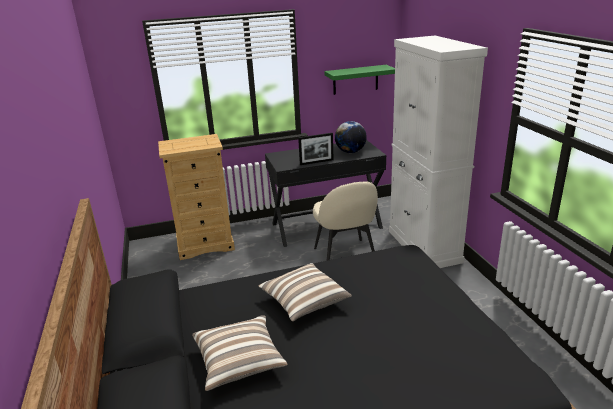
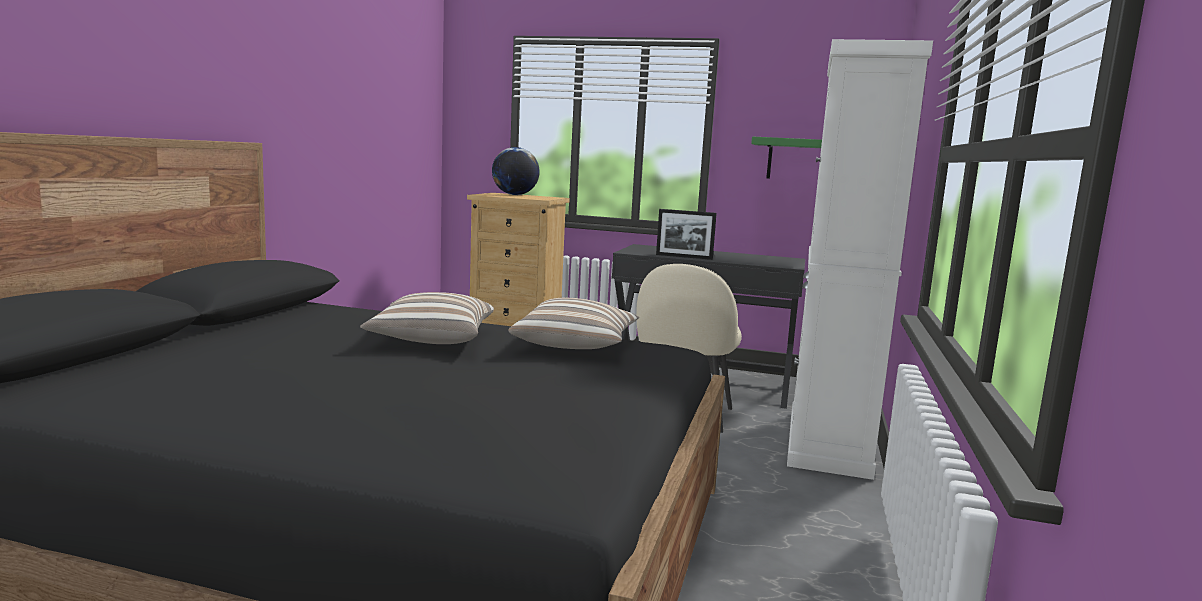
camera: 30 degrees right, 15 degrees down
pillow [192,315,288,391] -> pillow moved to [508,298,639,349]
globe [335,121,367,153] -> globe moved to [492,147,540,195]

